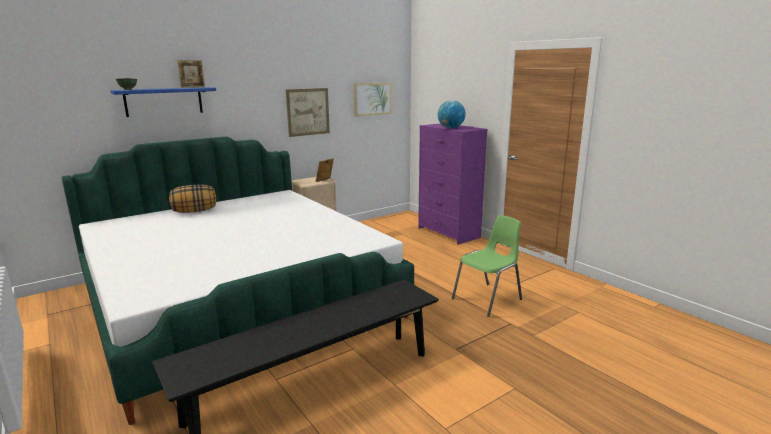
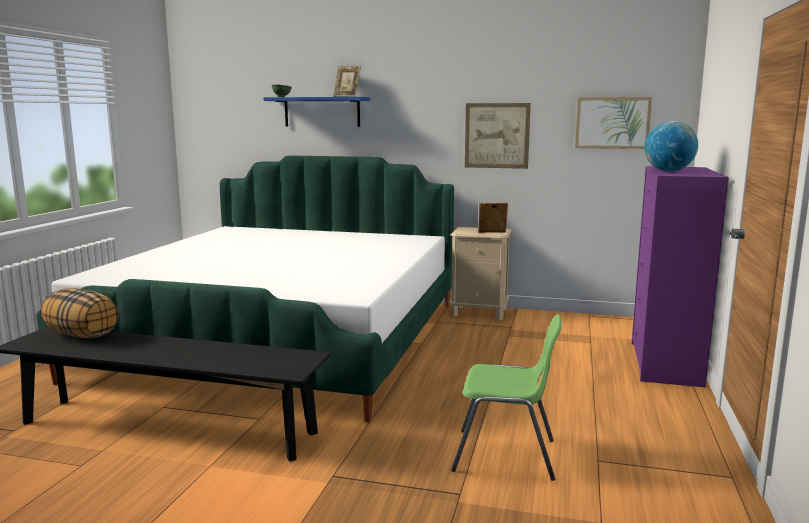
camera: 50 degrees right, 5 degrees down
pillow [169,184,216,213] -> pillow moved to [40,288,119,338]

